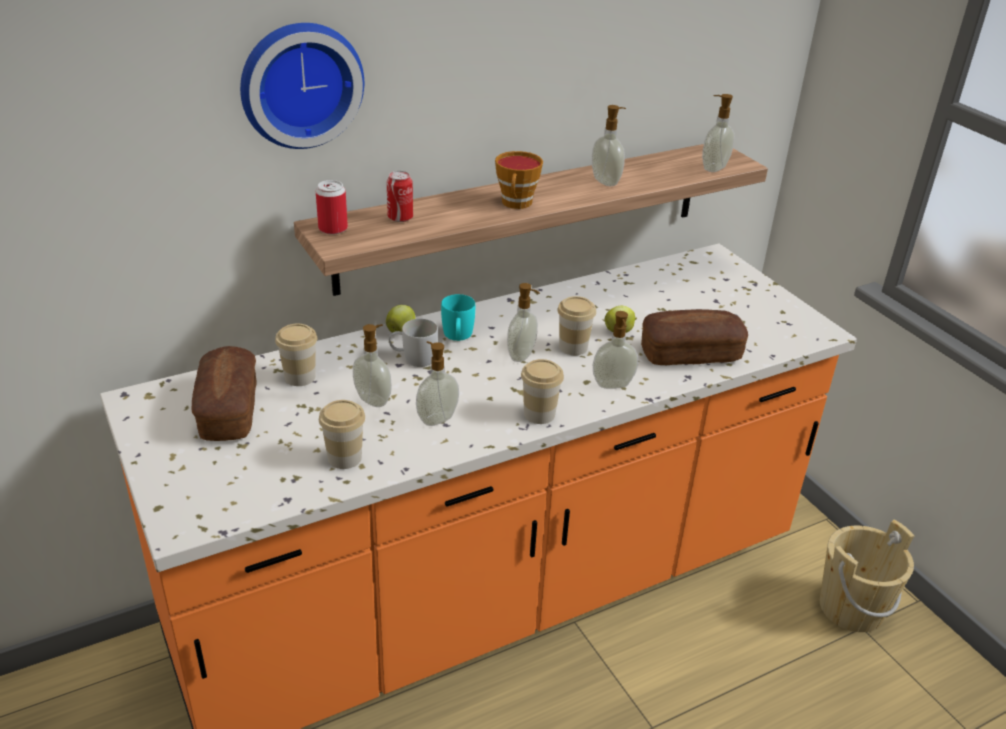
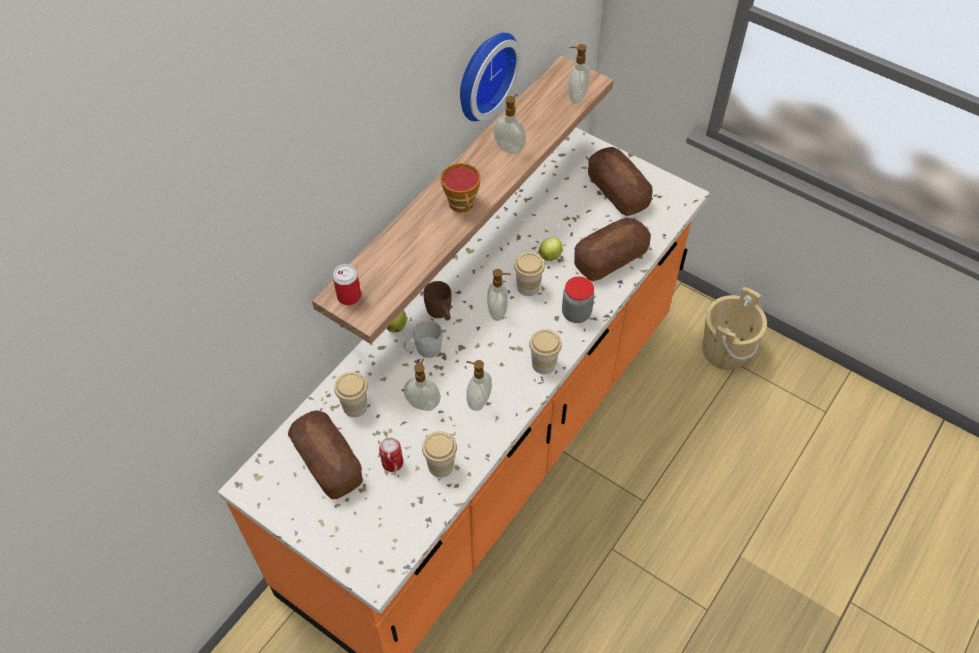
camera: 25 degrees left, 20 degrees up
wall clock [240,23,364,149] -> wall clock moved to [460,32,521,121]
can [387,171,413,222] -> can moved to [379,437,403,472]
turquoise mug [441,294,475,341] -> brown mug [423,281,452,320]
soap dispenser [593,311,638,389] -> jar [562,277,594,323]
none -> bread [588,147,653,216]

